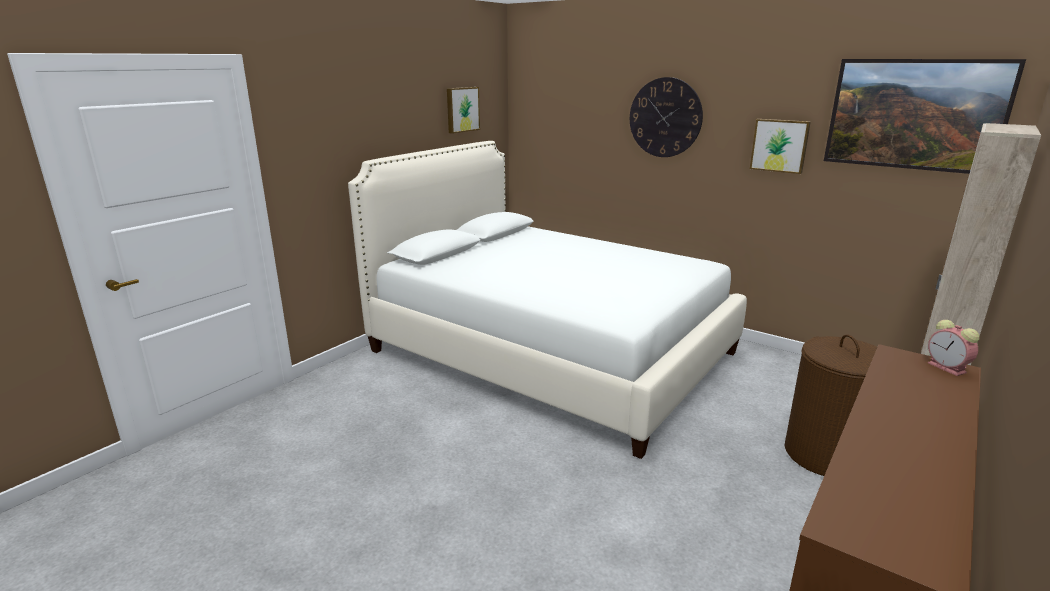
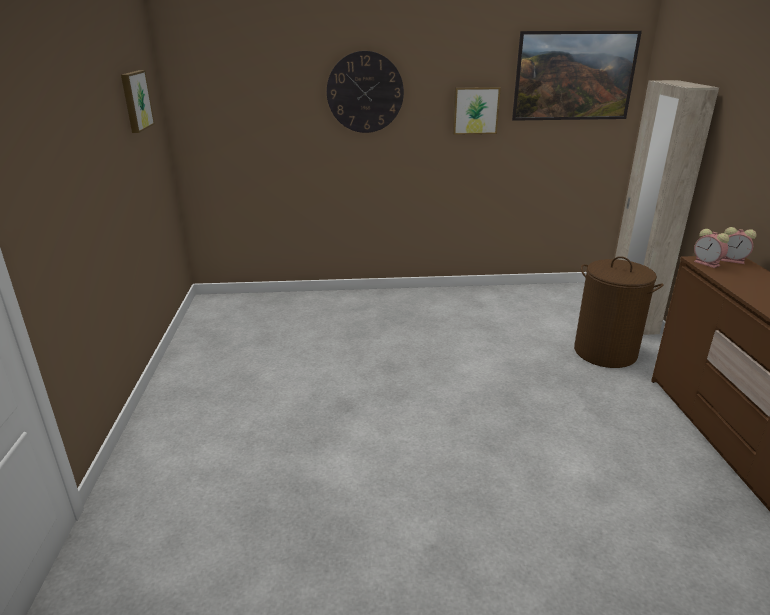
camera: 40 degrees left, 5 degrees up
white bed [348,141,747,459] -> none
none -> alarm clock [694,229,729,268]

